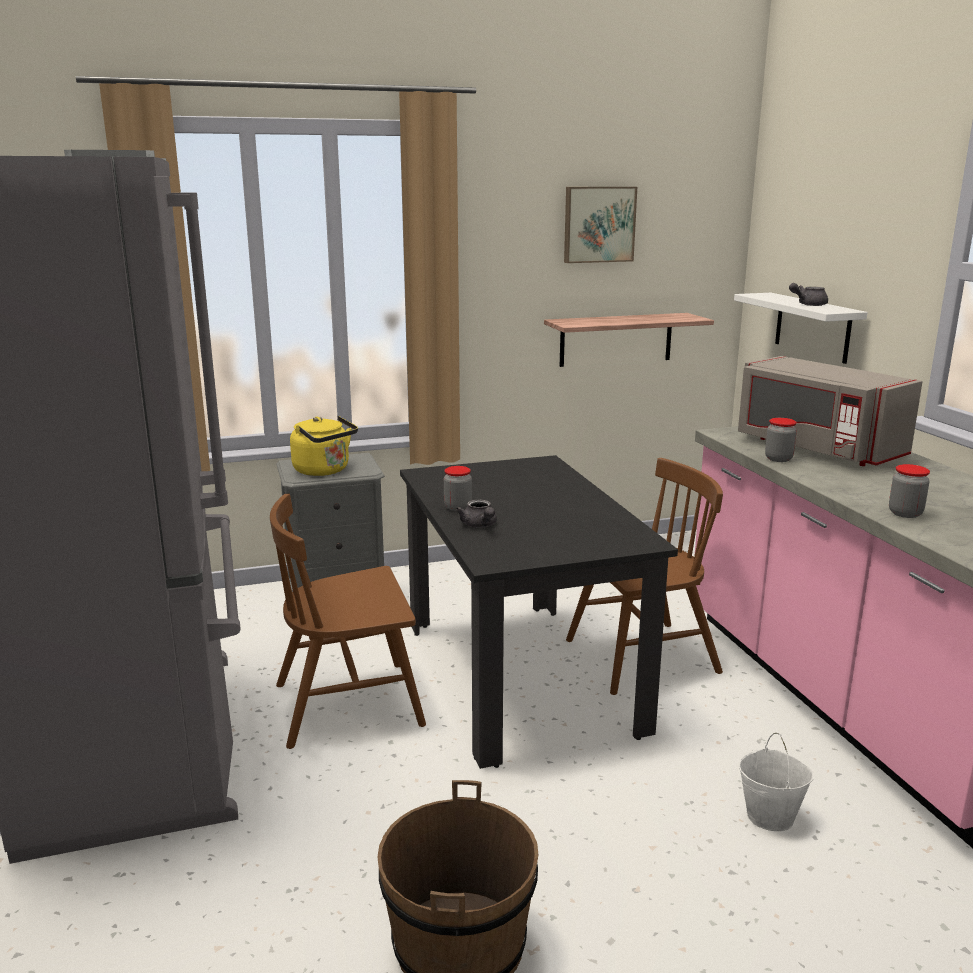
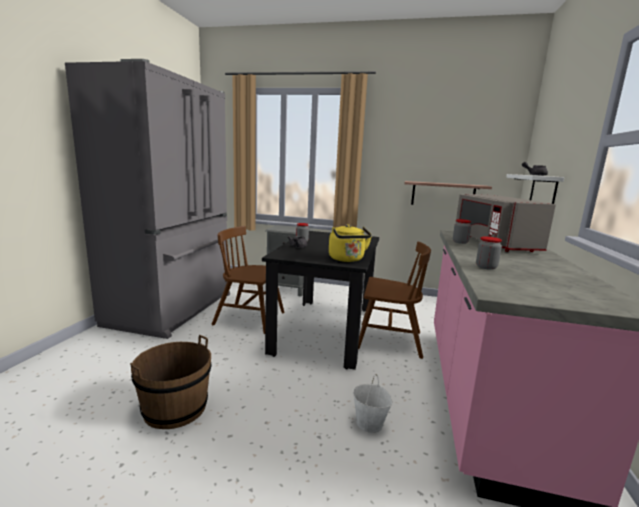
camera: 30 degrees right, 5 degrees down
yellow kettle [290,416,358,476] -> yellow kettle moved to [329,224,372,262]
picture [564,187,637,263] -> none

